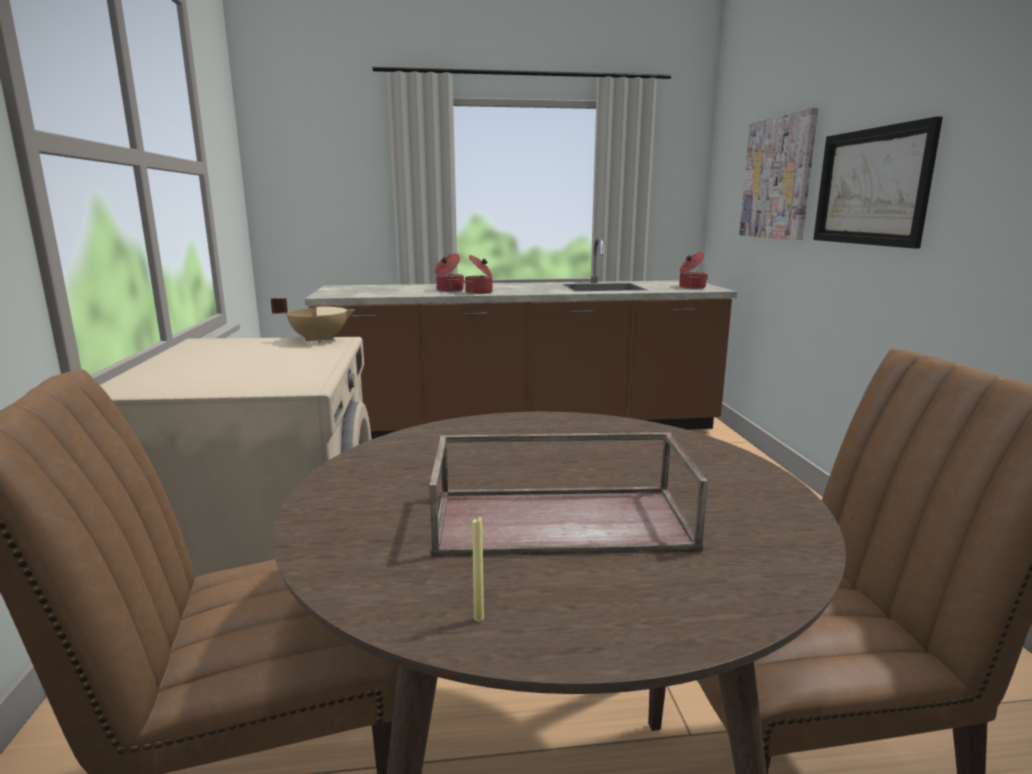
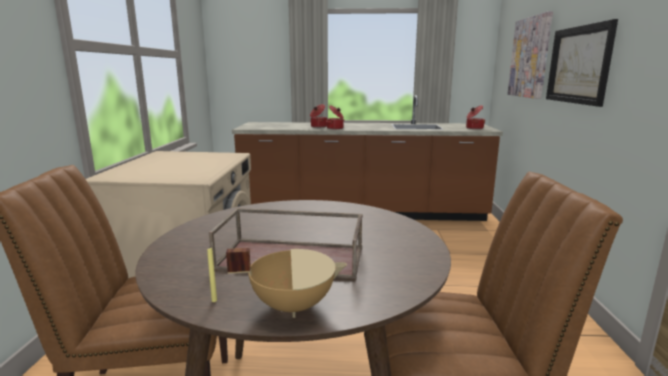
camera: 10 degrees right, 0 degrees up
beige cooking pot [271,298,355,343] -> beige cooking pot moved to [226,248,347,318]

